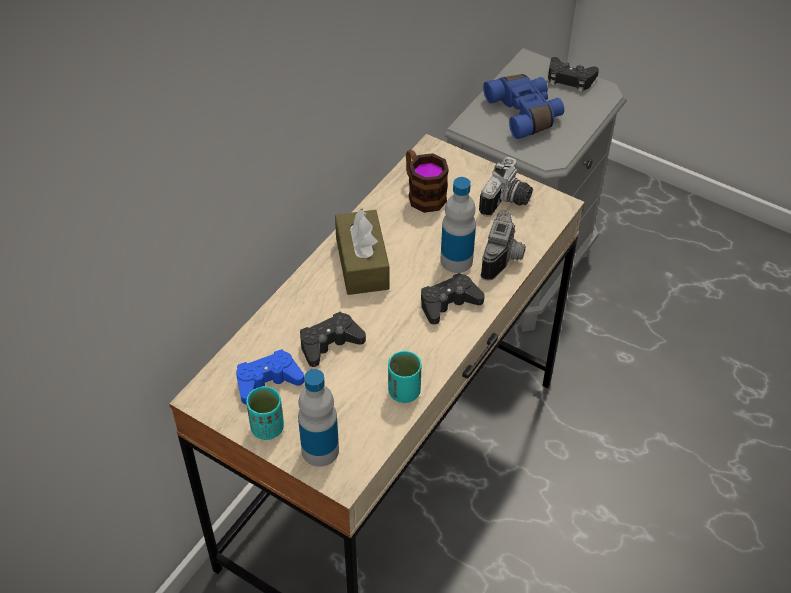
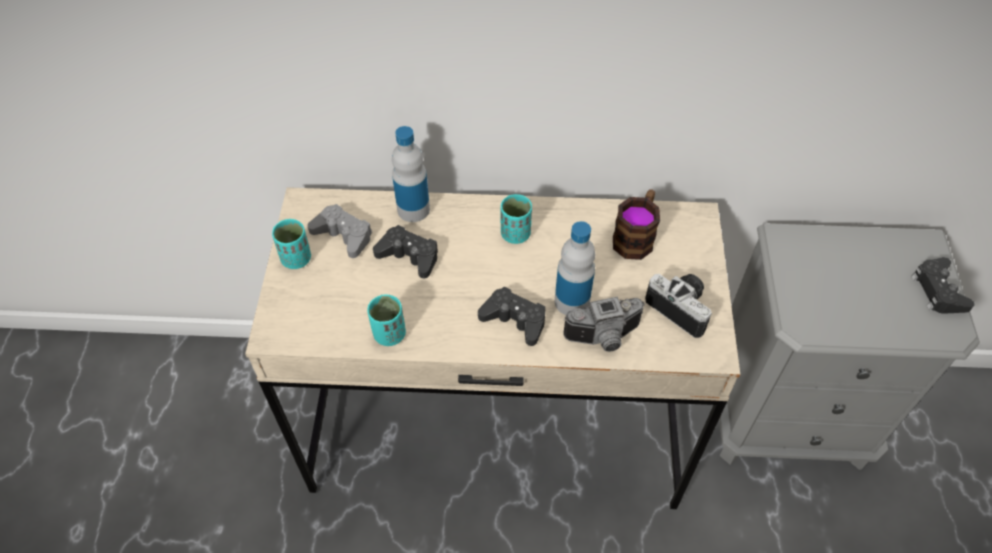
camera: 60 degrees right, 5 degrees up
blue game controller [236,349,304,404] -> grey game controller [307,204,372,258]
bottle [298,369,339,467] -> bottle moved to [392,126,430,222]
brown tissue box [335,208,390,295] -> turquoise cup [501,194,532,244]
camera [479,157,533,217] -> camera turned 135 degrees counterclockwise [645,274,712,338]
blue binoculars [483,74,564,139] -> none

